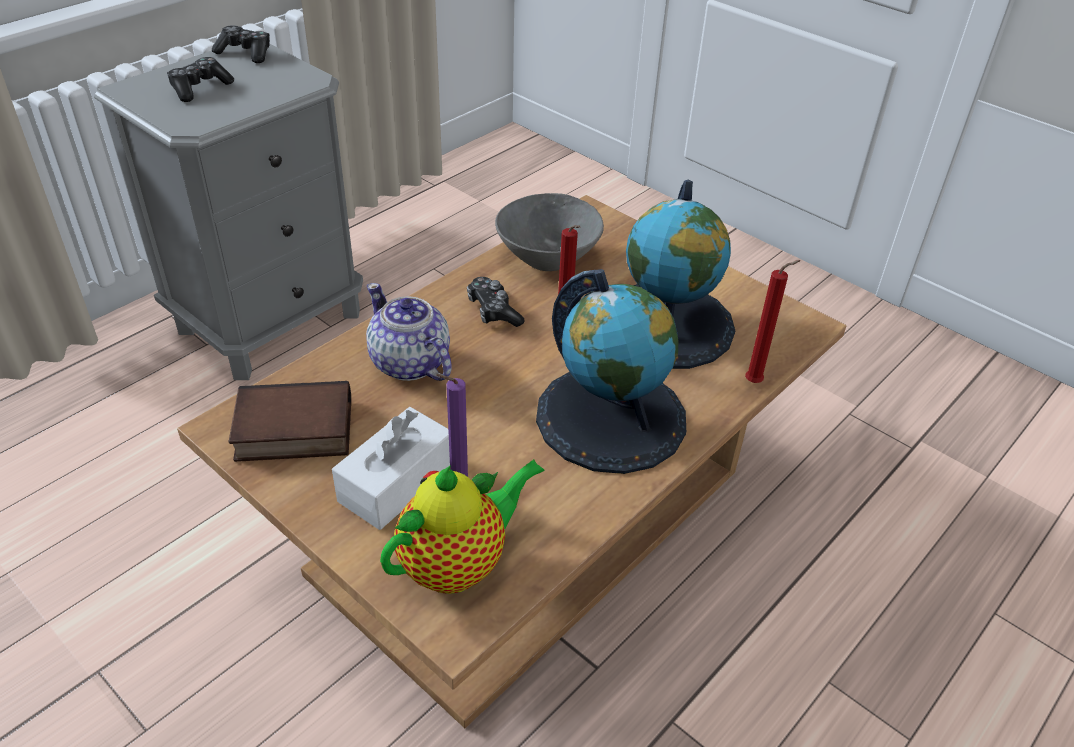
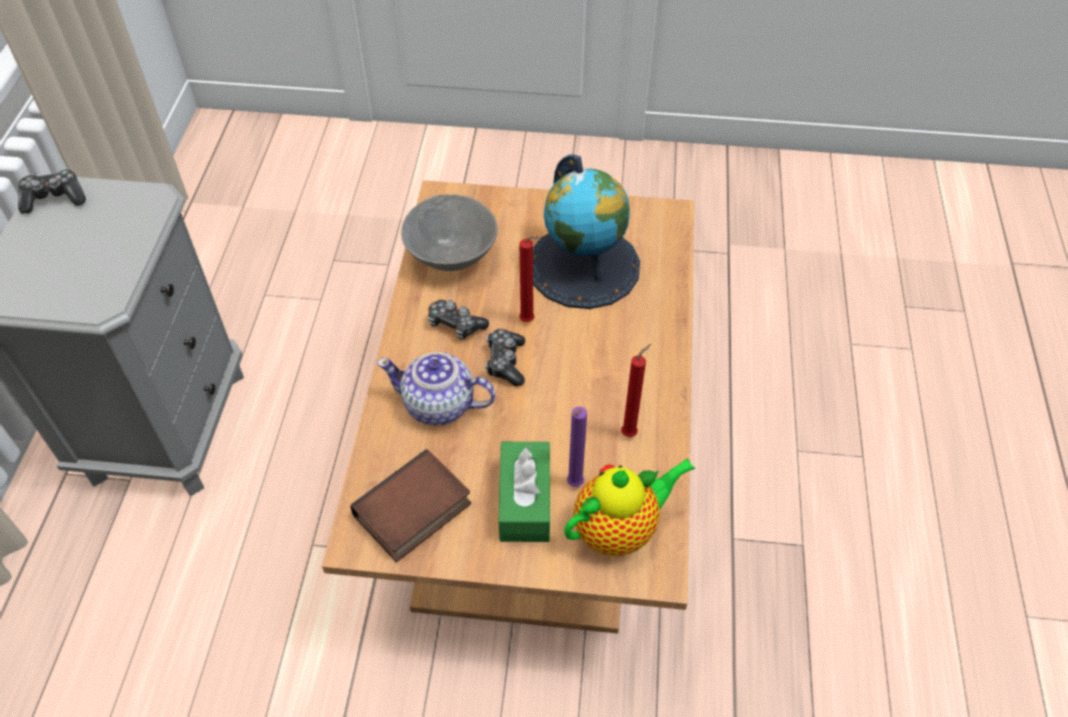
camera: 35 degrees left, 10 degrees up
game controller [167,57,234,102] -> game controller moved to [485,329,525,386]
white tissue box [332,407,450,530] -> green tissue box [498,442,550,542]
teapot [380,459,545,594] -> teapot turned 45 degrees clockwise [564,458,695,556]
globe [536,269,686,474] -> none
red candle [745,260,800,383] -> red candle moved to [621,344,651,437]

